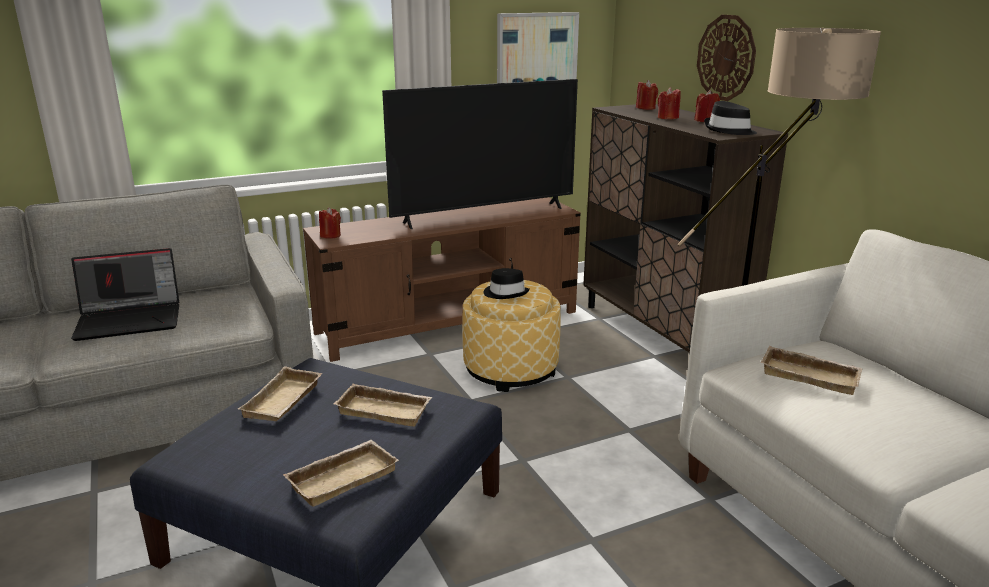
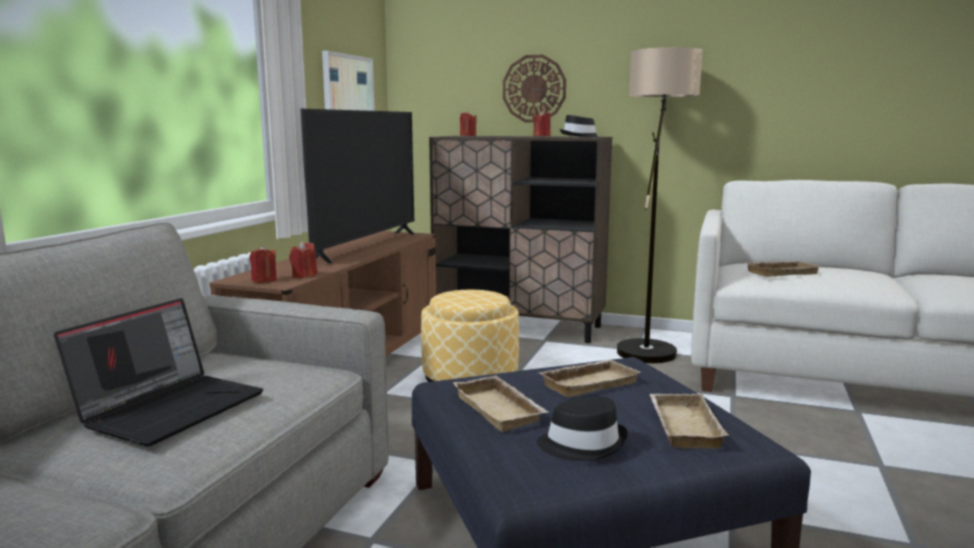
camera: 45 degrees left, 10 degrees down
black hat [483,268,530,299] -> black hat moved to [537,396,628,461]
red candle [658,87,681,119] -> red candle moved to [289,241,317,278]

